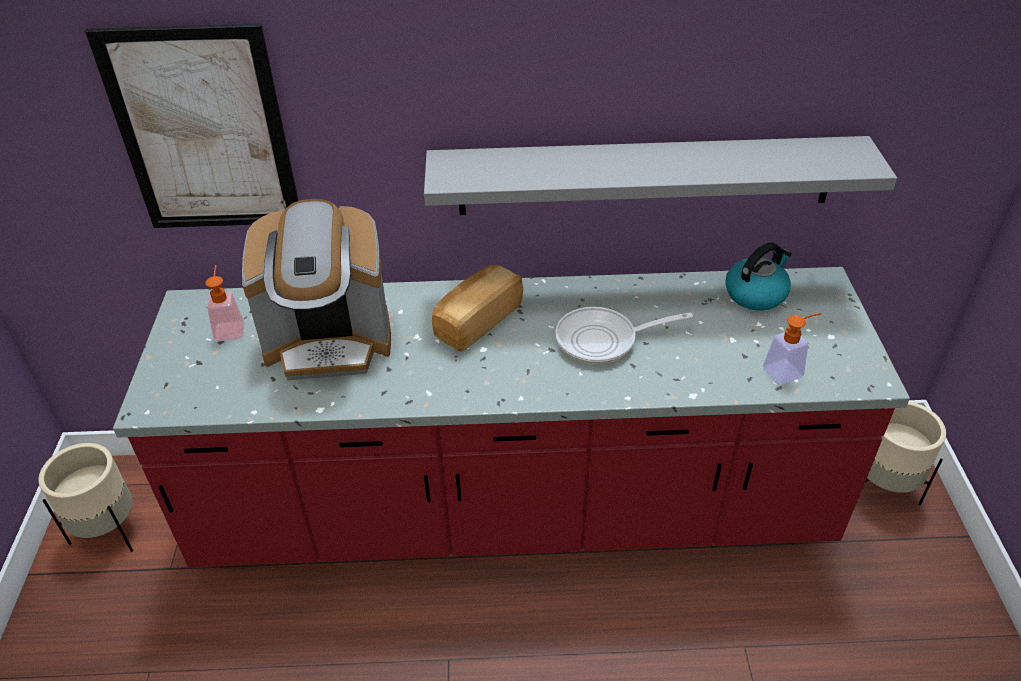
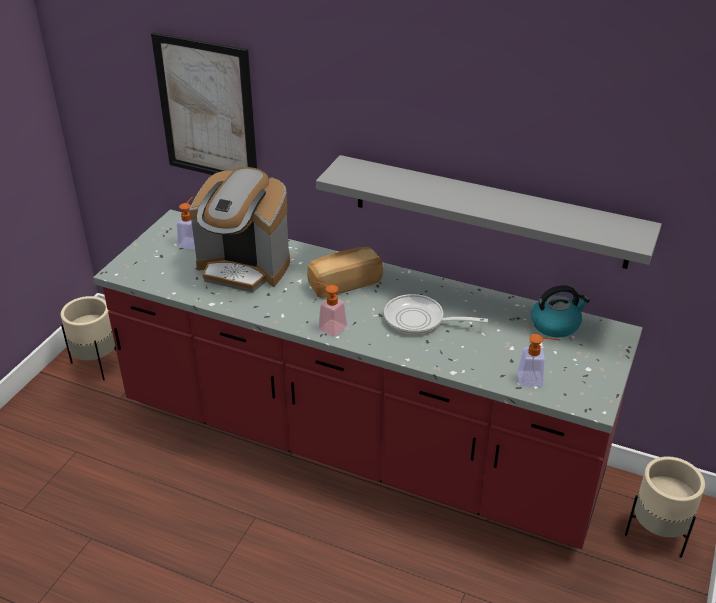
camera: 25 degrees right, 5 degrees down
none -> soap dispenser [315,281,347,337]

